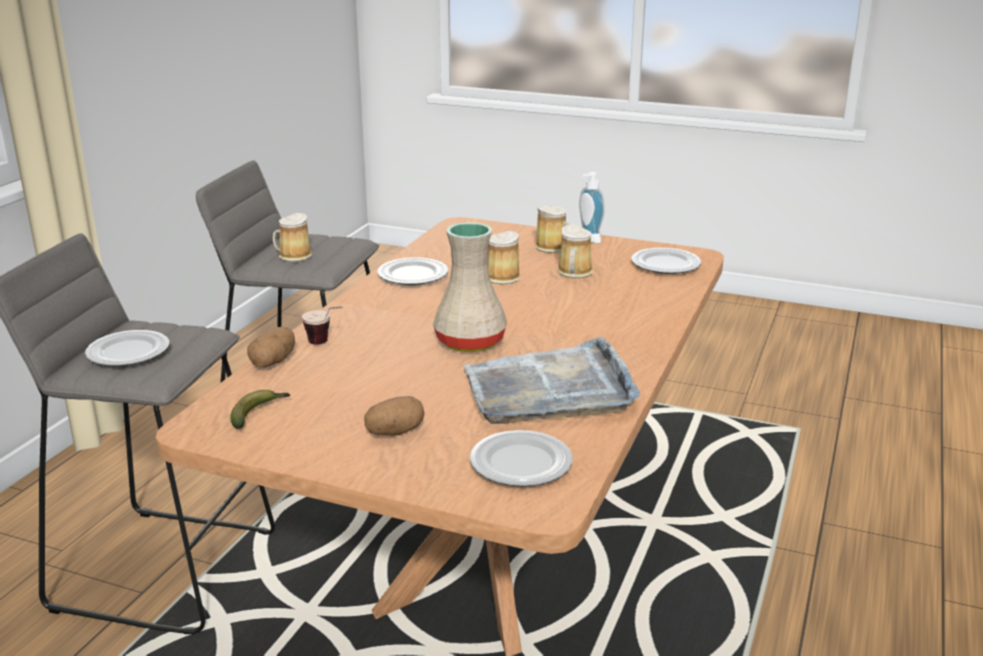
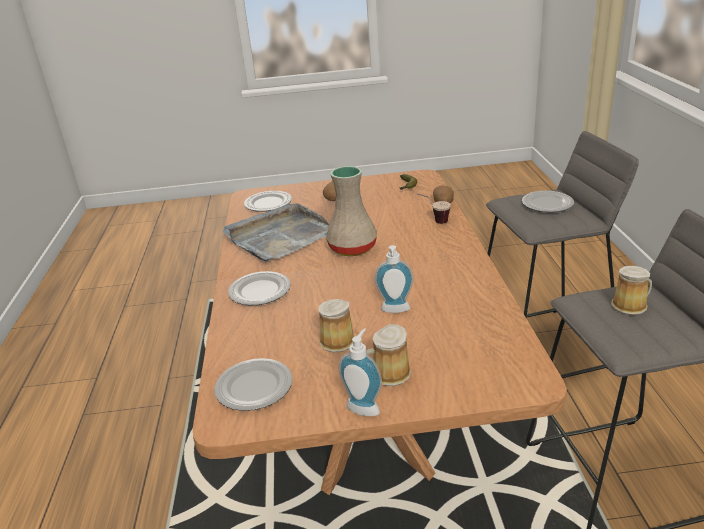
camera: 155 degrees right, 5 degrees up
plate [377,257,448,285] -> plate moved to [228,271,291,305]
mug [487,231,521,285] -> soap dispenser [375,245,414,313]

